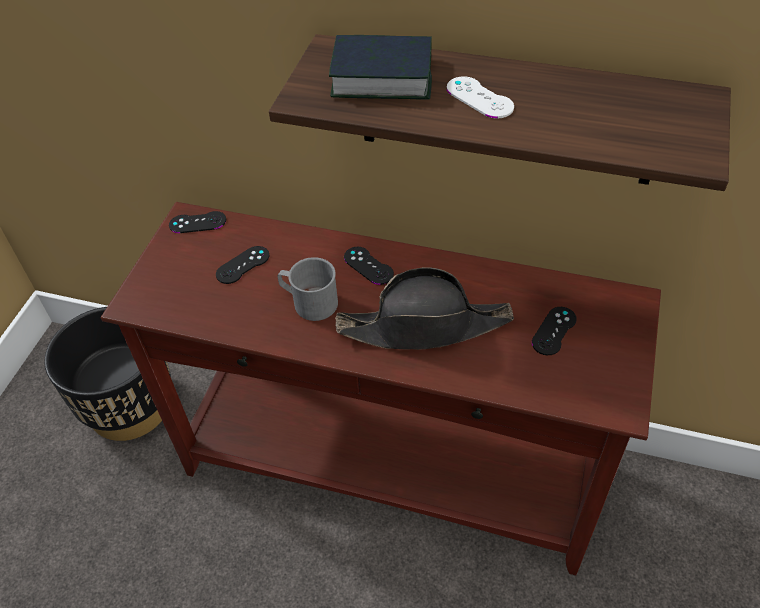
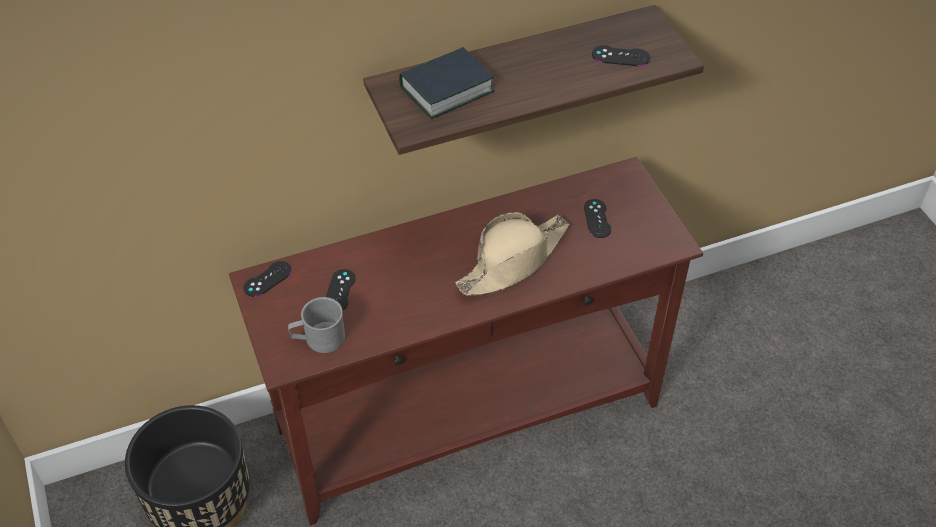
camera: 40 degrees left, 0 degrees up
grey mug [277,257,338,321] -> grey mug moved to [288,297,345,353]
black hat [335,267,514,350] -> beige hat [456,212,570,296]
black game controller [344,247,394,285] -> black game controller moved to [592,45,650,66]
white game controller [446,76,514,119] -> none

